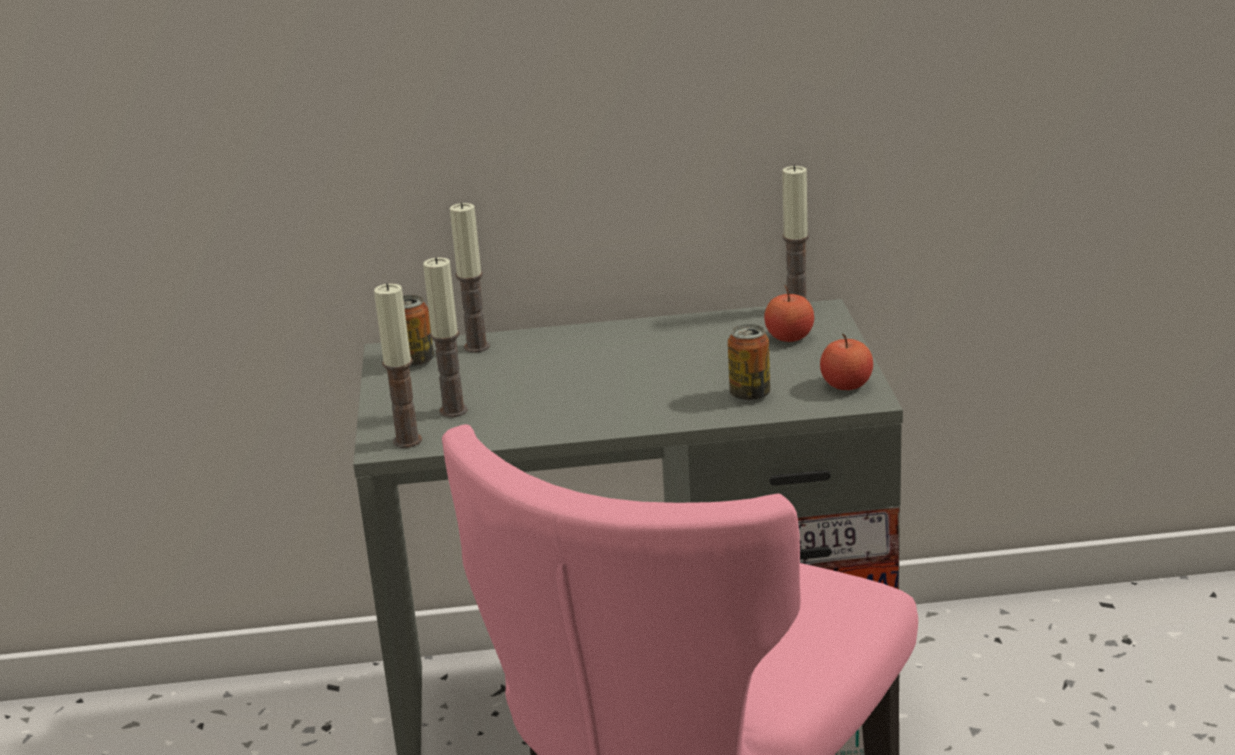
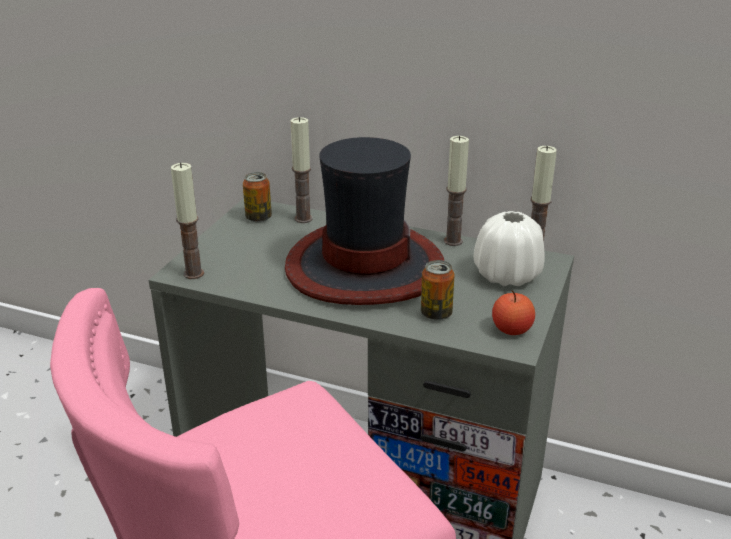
camera: 25 degrees right, 5 degrees up
candle [423,257,468,417] -> candle moved to [444,136,469,246]
apple [764,285,814,342] -> white vase [474,211,545,286]
none -> hat [285,137,444,305]

